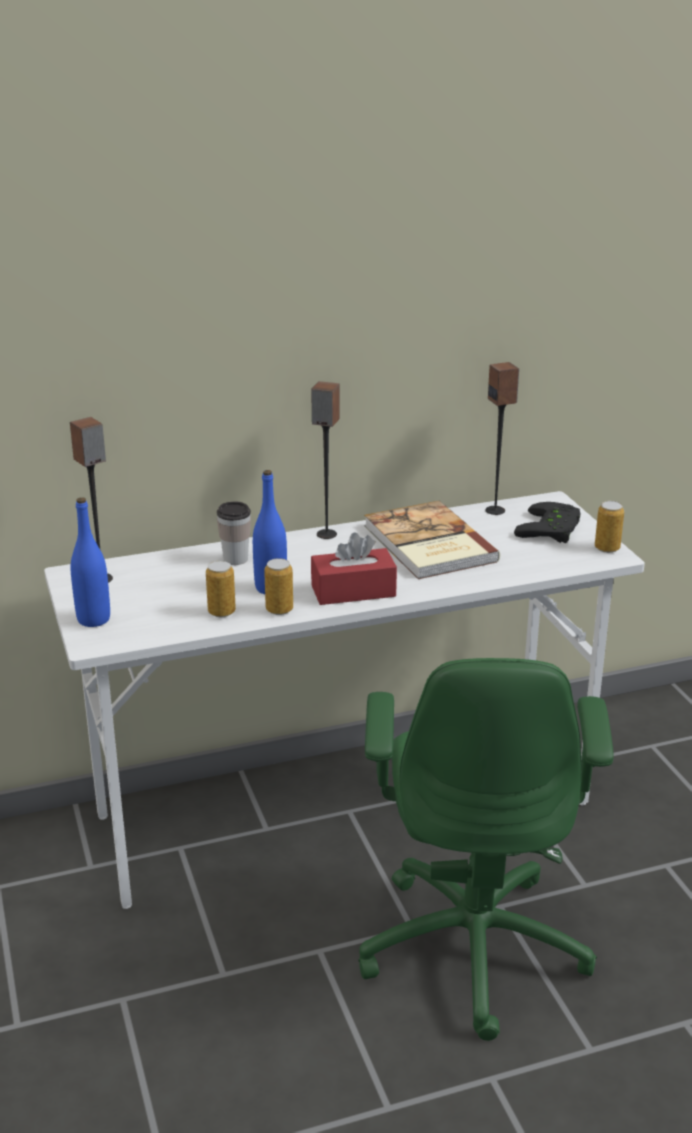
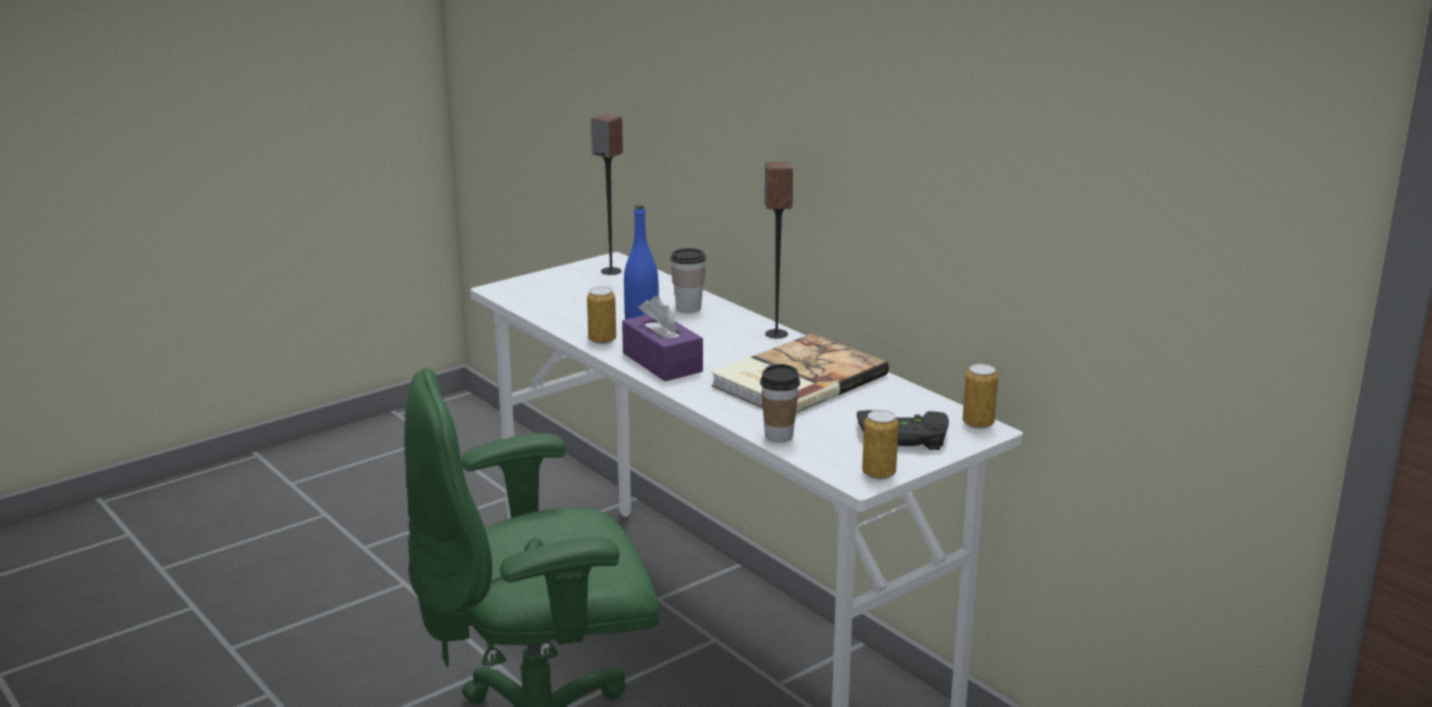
camera: 70 degrees right, 5 degrees down
blue bottle [70,497,110,627] -> none
can [206,561,236,617] -> can moved to [963,364,998,429]
red tissue box [311,532,397,605] -> purple tissue box [622,296,703,381]
speaker [486,362,519,515] -> none
none -> cup [760,364,800,442]

